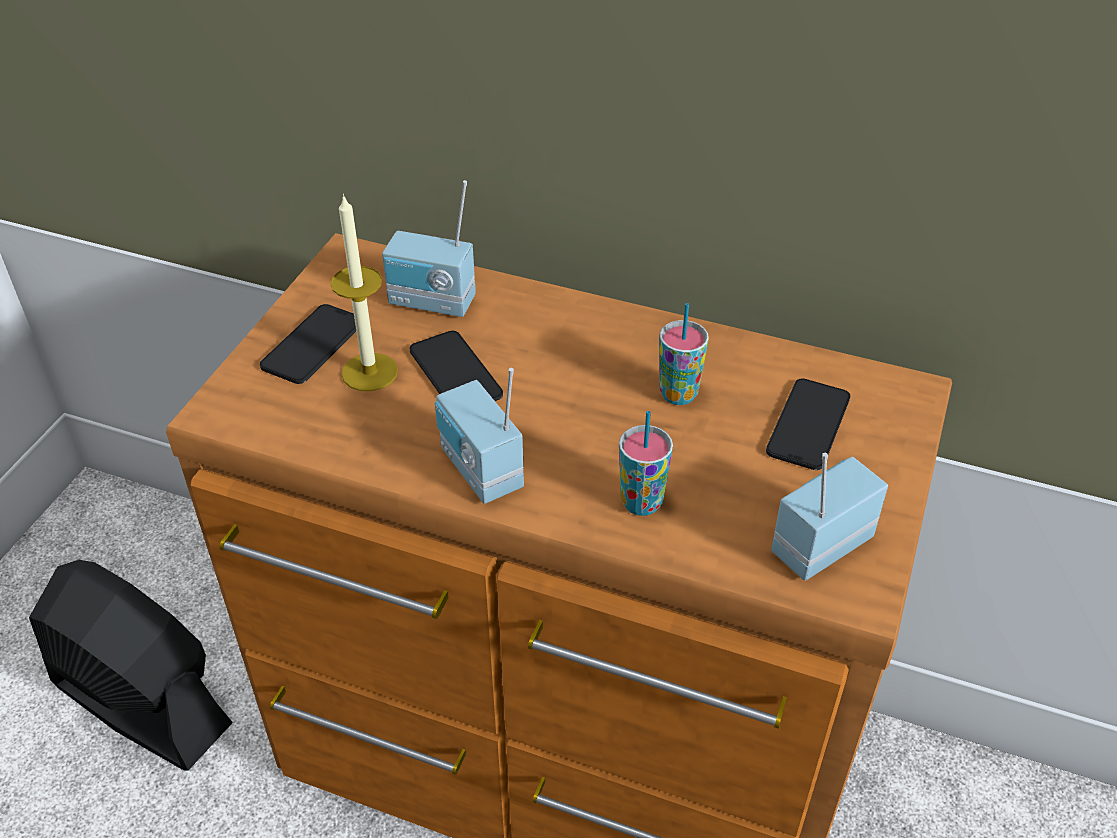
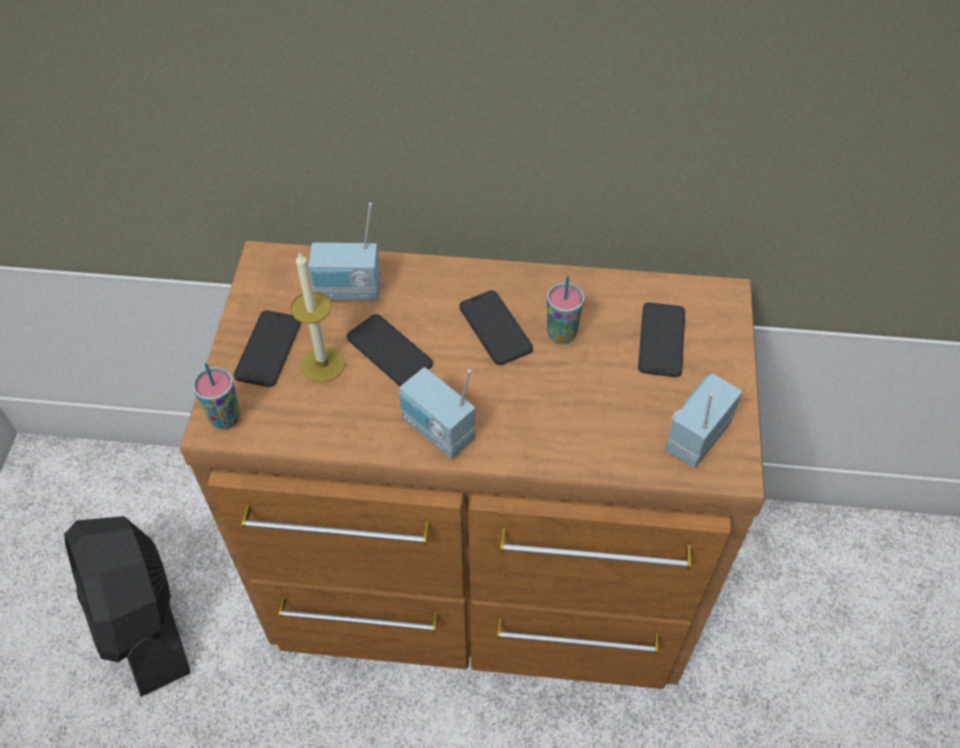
camera: 15 degrees left, 10 degrees up
black fan [29,560,233,771] -> black fan turned 135 degrees counterclockwise [64,516,190,697]
cup [619,411,673,516] -> cup moved to [193,363,240,429]
none -> phone [459,290,533,365]

